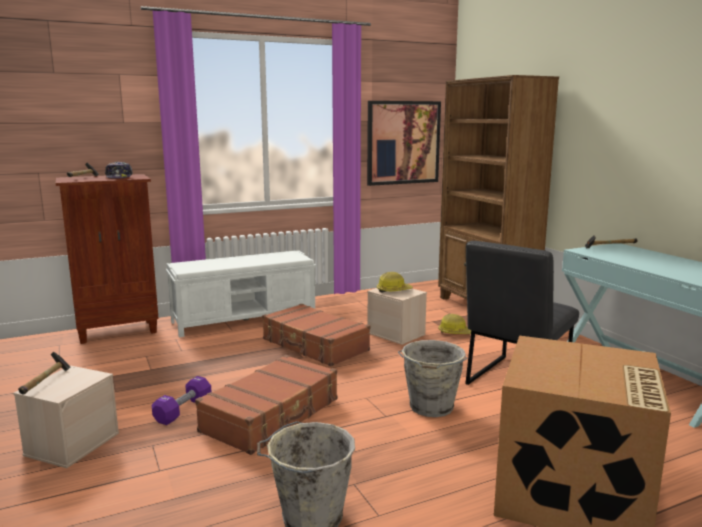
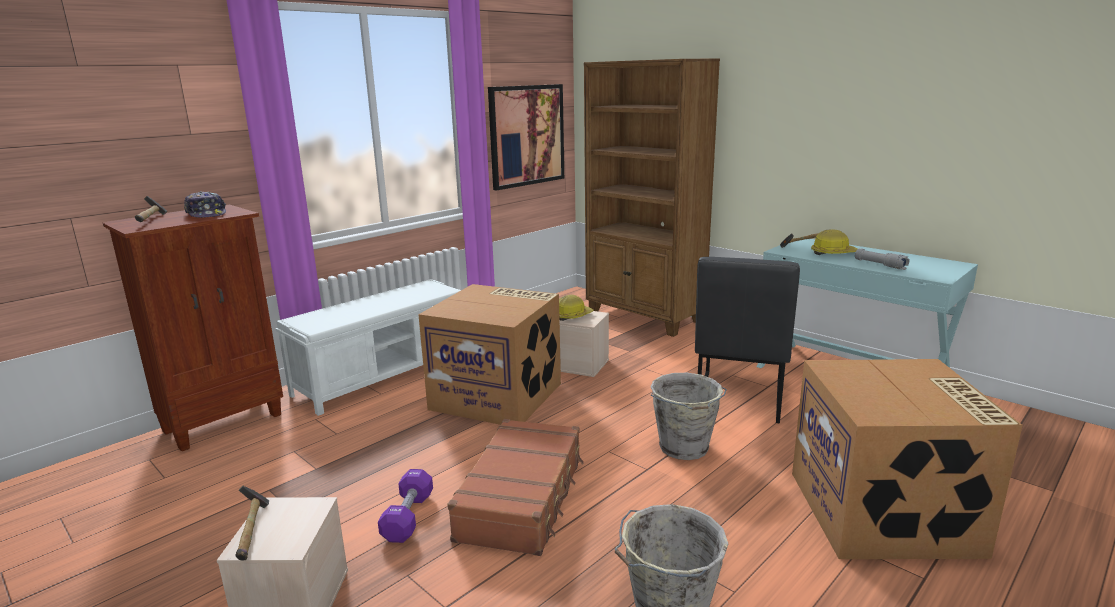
camera: 20 degrees left, 5 degrees up
brown suitcase [262,304,370,366] -> cardboard box [418,284,561,425]
hard hat [438,314,471,334] -> hard hat moved to [811,229,858,255]
none -> grey flashlight [855,248,909,270]

